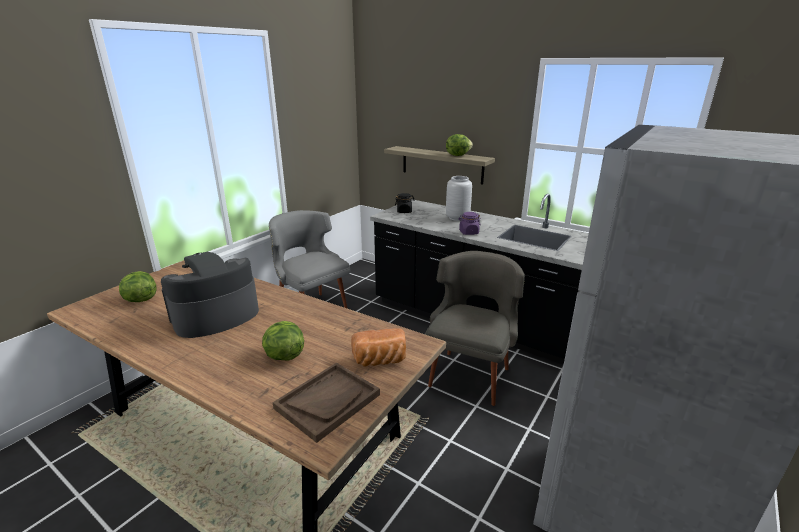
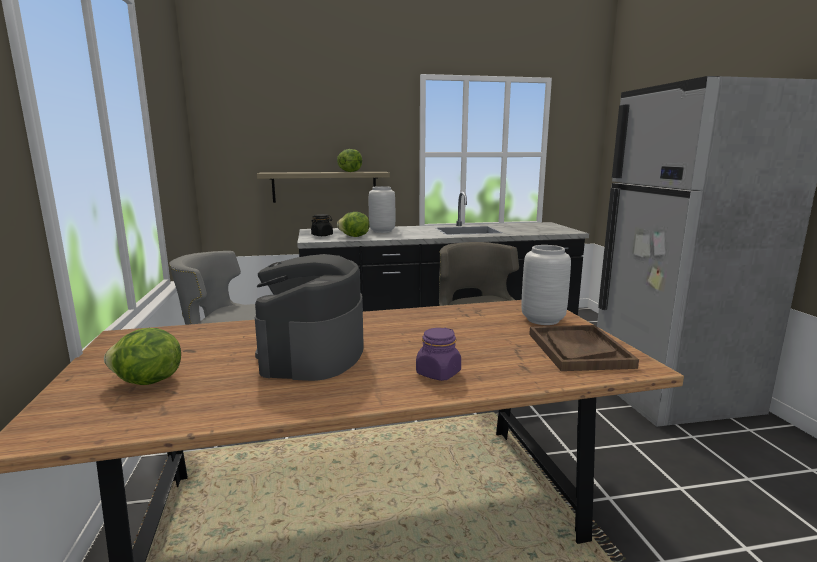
camera: 45 degrees left, 10 degrees down
lettuce [262,321,304,361] -> lettuce moved to [337,212,370,237]
bread [351,328,406,366] -> grey vase [521,245,571,325]
purple jar [459,212,481,235] -> purple jar moved to [416,328,461,381]

